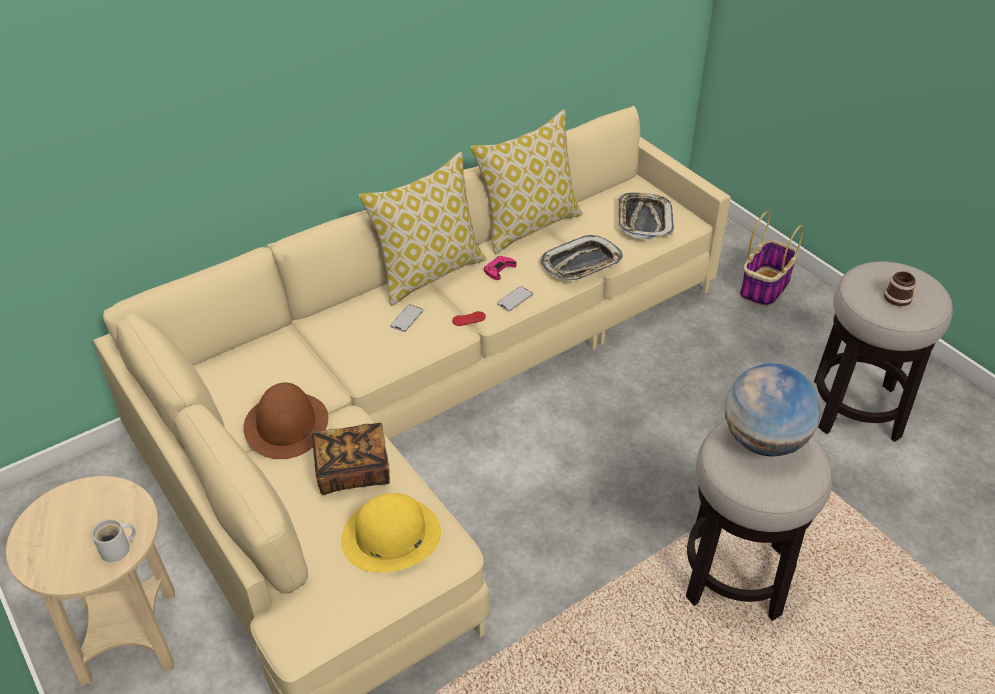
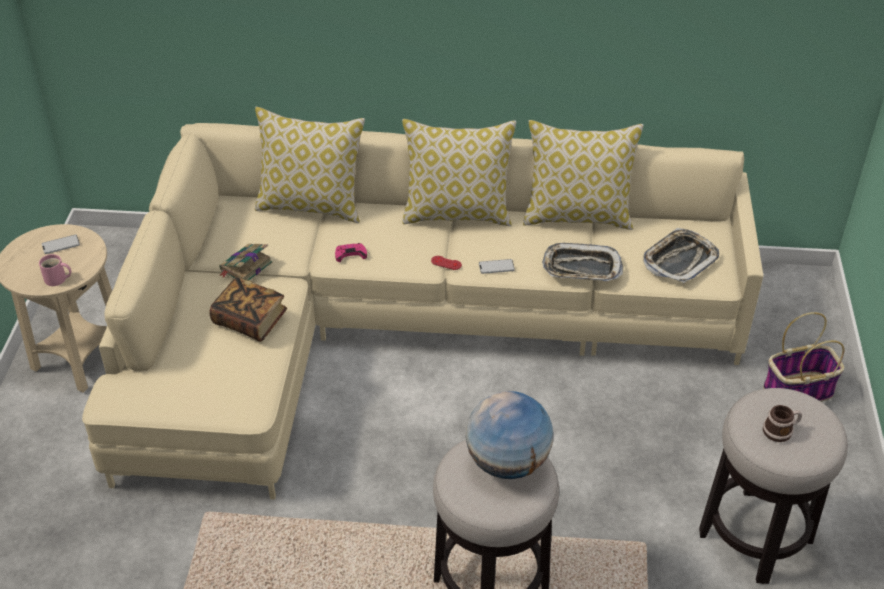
camera: 40 degrees right, 0 degrees up
white mug [92,519,136,562] -> pink mug [39,254,71,286]
brown hat [244,382,328,459] -> book [219,244,273,280]
yellow hat [341,493,441,573] -> none
phone [390,304,423,332] -> phone moved to [42,235,80,254]
pink game controller [484,256,517,280] -> pink game controller moved to [335,243,367,262]
none -> pillow [255,107,365,223]

